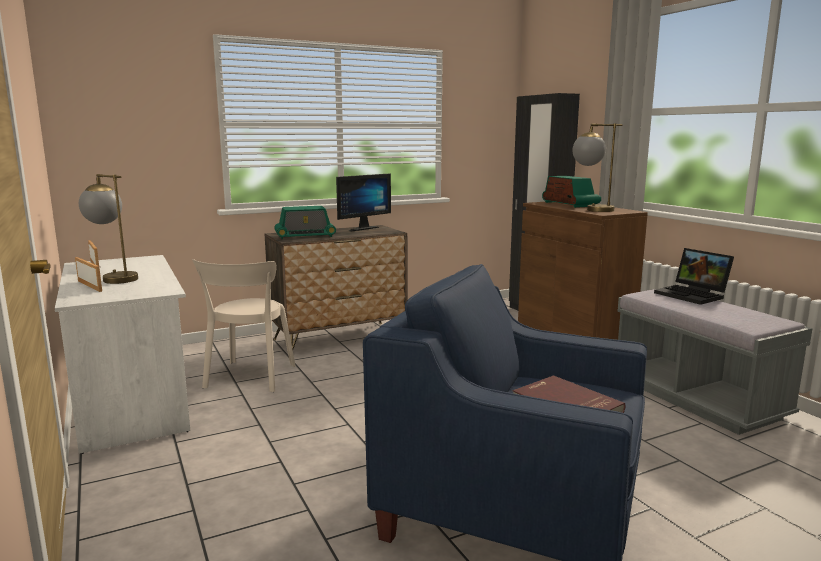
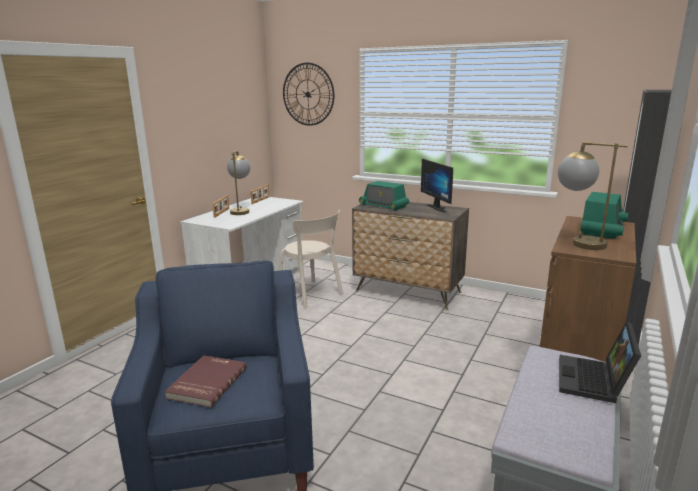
camera: 55 degrees right, 5 degrees up
beige chair [192,259,296,392] -> beige chair turned 105 degrees counterclockwise [279,210,343,309]
monitor [336,173,391,231] -> monitor turned 60 degrees clockwise [421,159,453,213]
none -> wall clock [283,63,334,126]

